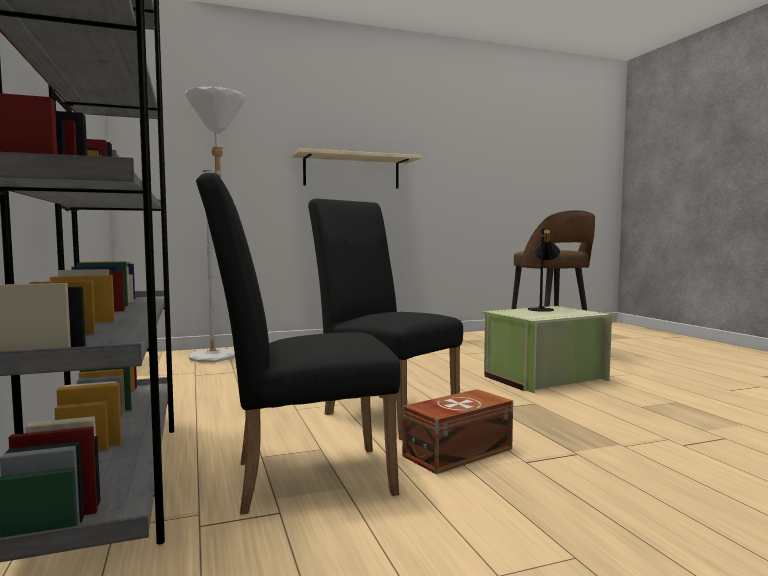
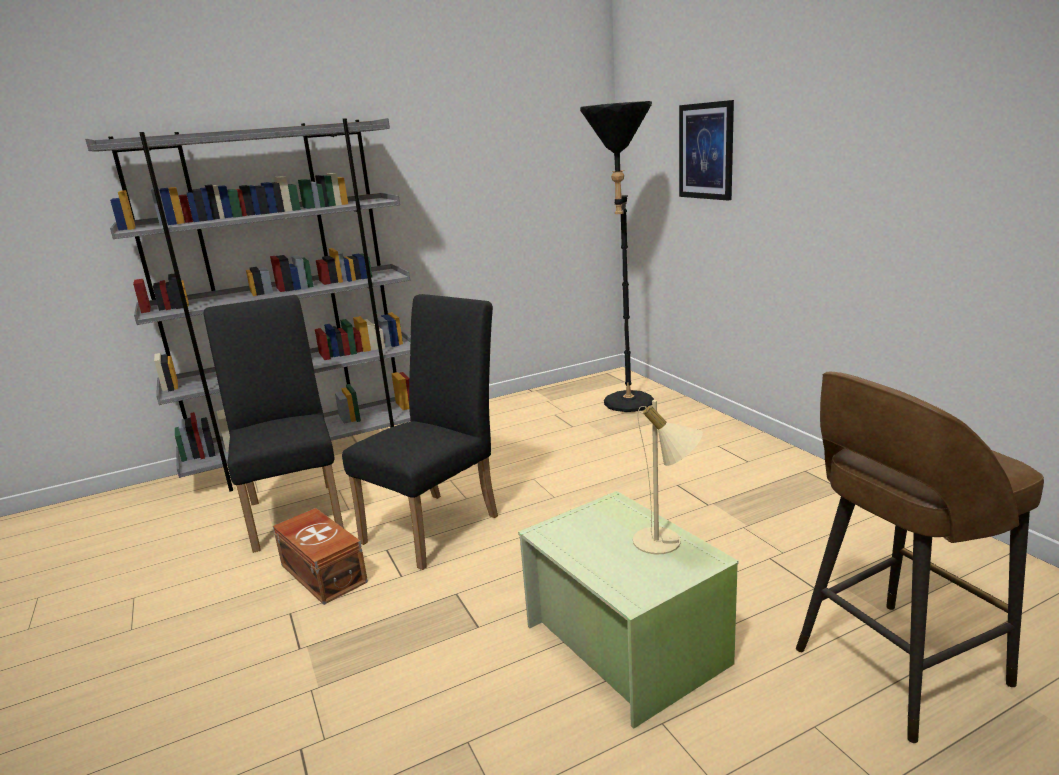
camera: 85 degrees right, 15 degrees up
white floor lamp [185,87,246,362] -> black floor lamp [580,101,654,412]
beige shelf [292,148,422,188] -> none
black table lamp [528,229,560,312] -> beige table lamp [633,400,703,554]
none -> picture [679,100,734,201]

